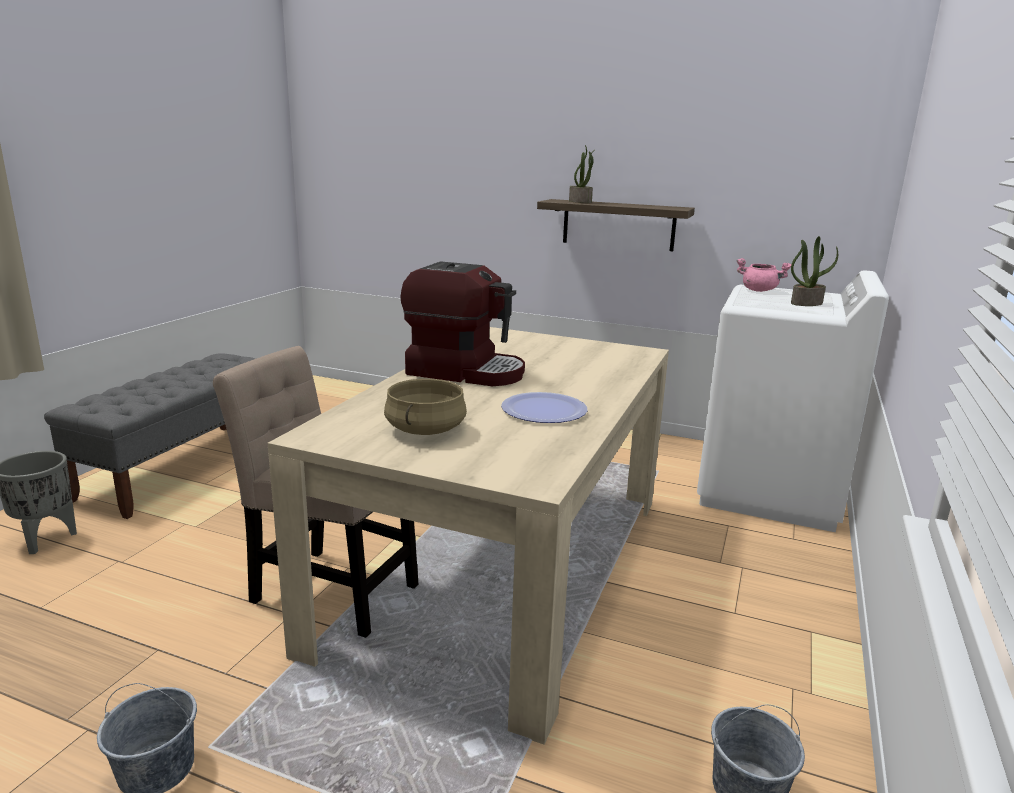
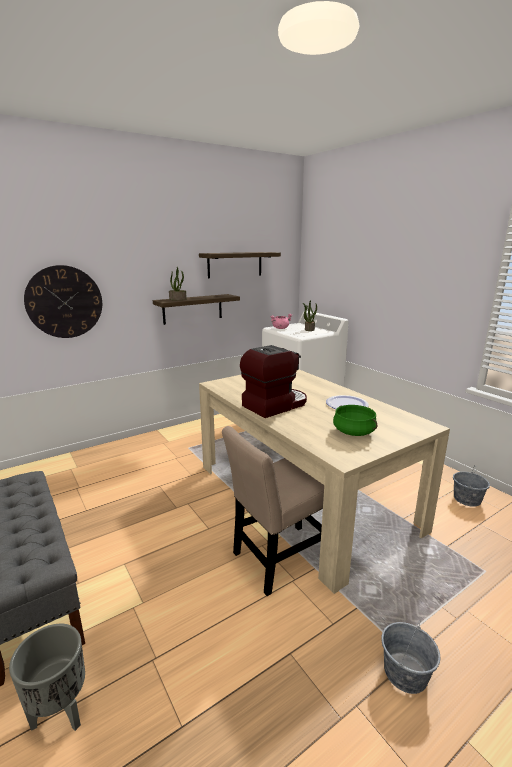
camera: 55 degrees left, 0 degrees up
beige cooking pot [384,379,467,435] -> green cooking pot [333,405,377,436]
none -> wall clock [24,265,102,338]
none -> shelf [199,252,281,278]

